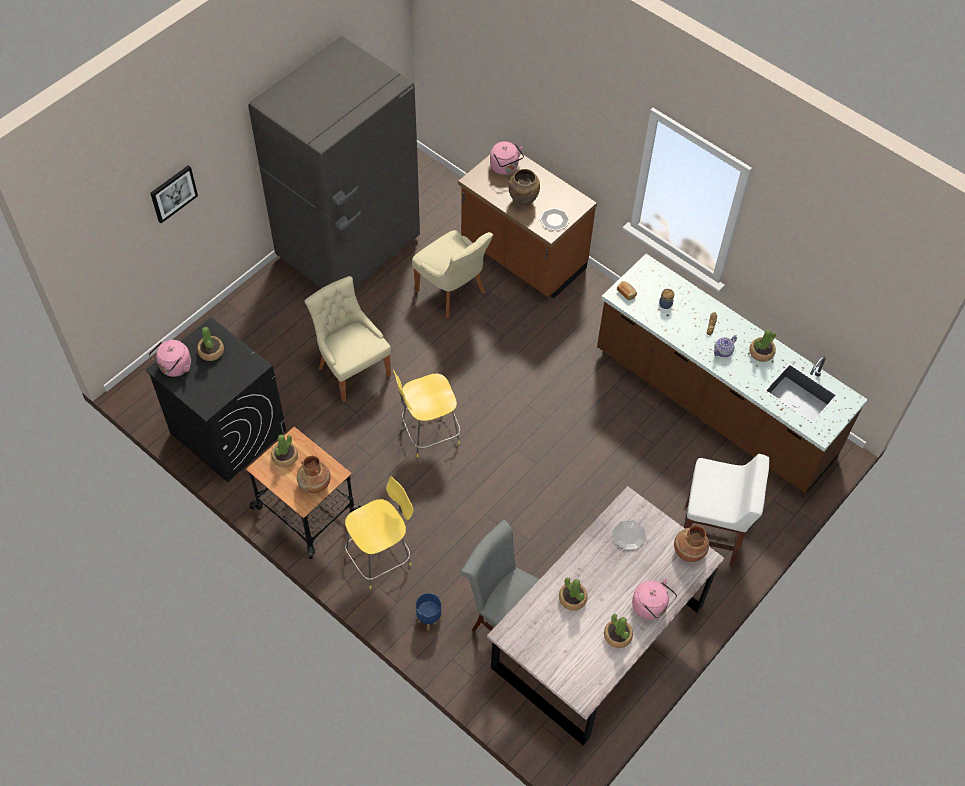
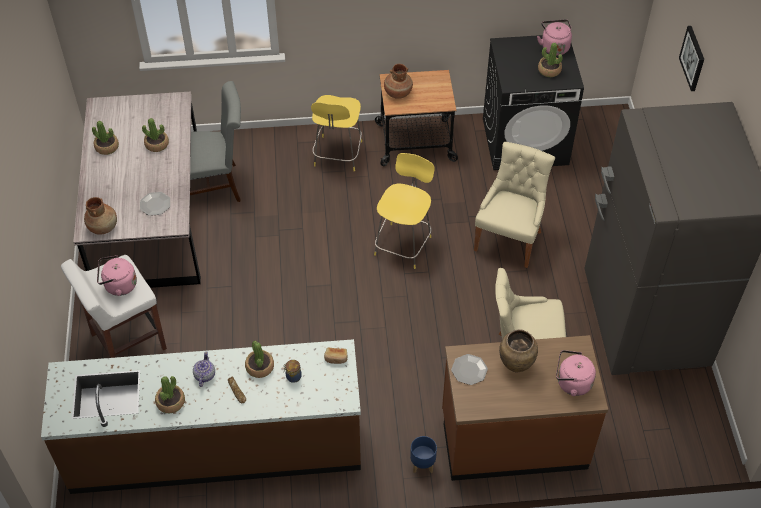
camera: 135 degrees right, 5 degrees down
potted plant [271,434,298,467] -> potted plant moved to [245,341,274,378]
beige chair [305,276,391,403] -> beige chair turned 75 degrees counterclockwise [474,142,555,268]
blue planter [416,593,442,630] -> blue planter moved to [410,436,437,473]
pink kettle [632,579,677,620] -> pink kettle moved to [97,255,137,296]

